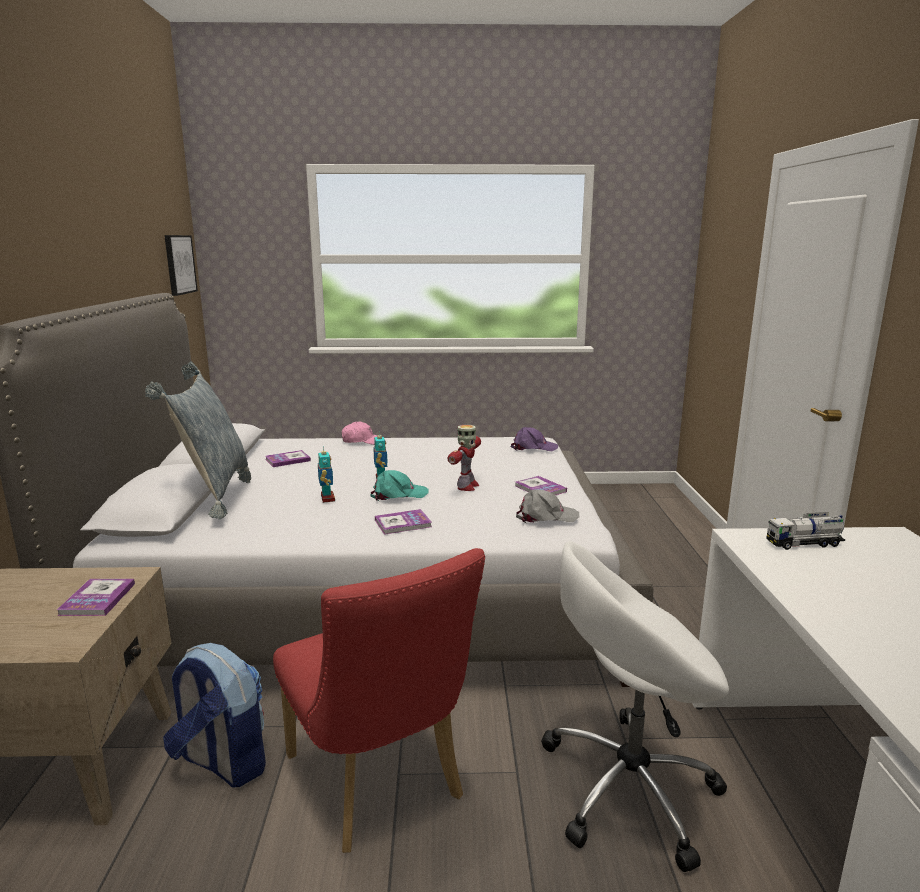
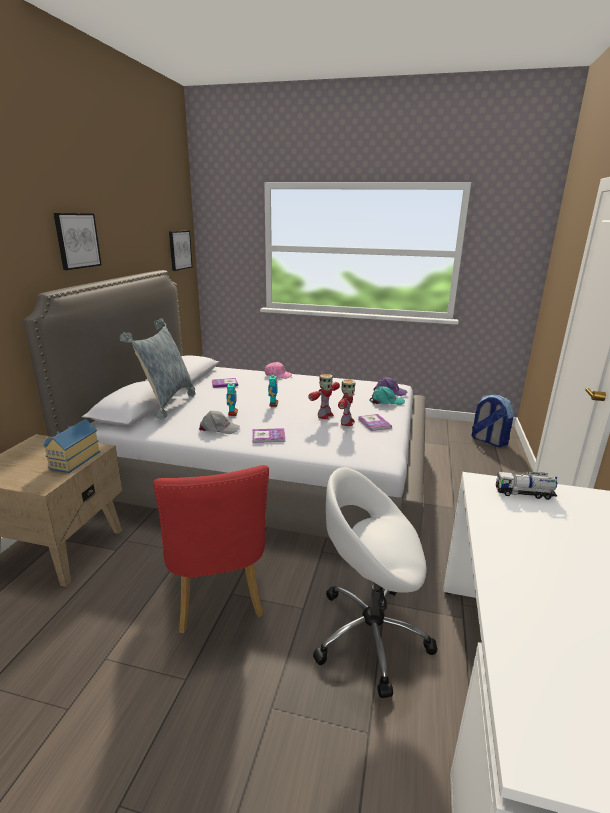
camera: 15 degrees right, 5 degrees up
book [57,579,135,616] -> toy house [43,419,100,473]
backpack [163,643,266,788] -> backpack moved to [471,394,514,447]
turquoise cap [370,470,428,501] -> turquoise cap moved to [369,386,405,405]
grey cap [516,490,579,523] -> grey cap moved to [199,411,240,434]
none -> picture [53,213,102,270]
none -> toy robot [338,380,355,426]

